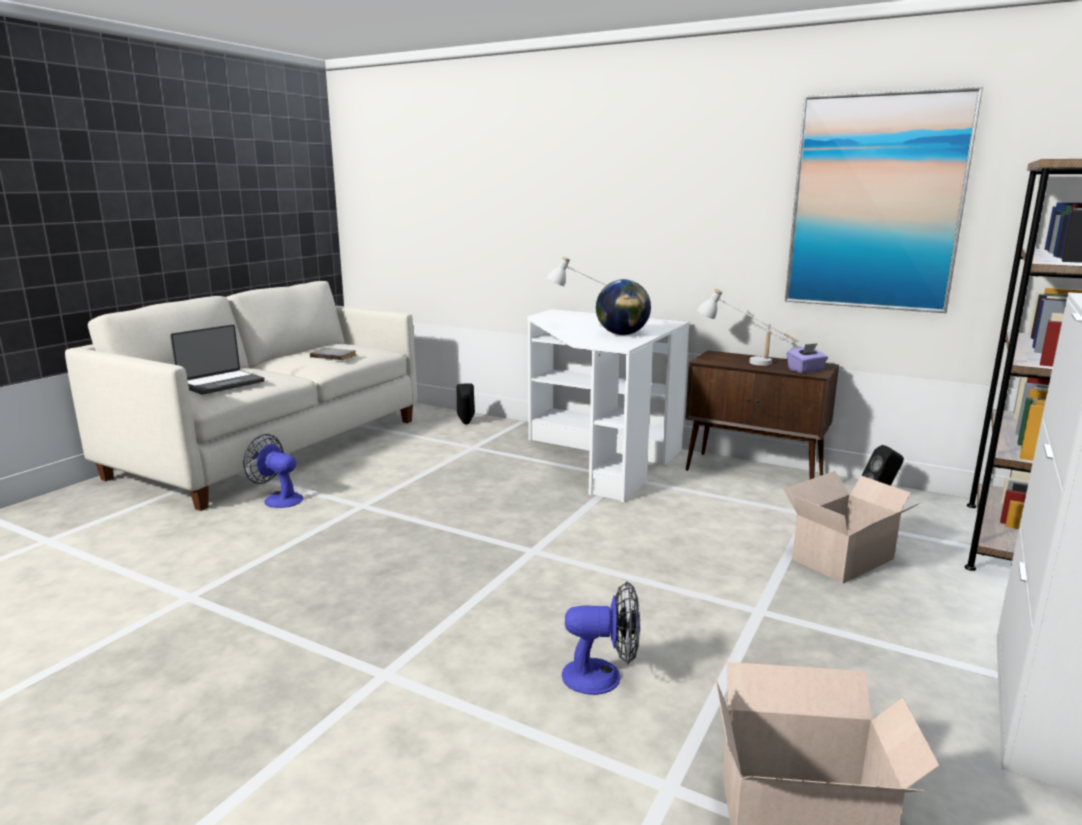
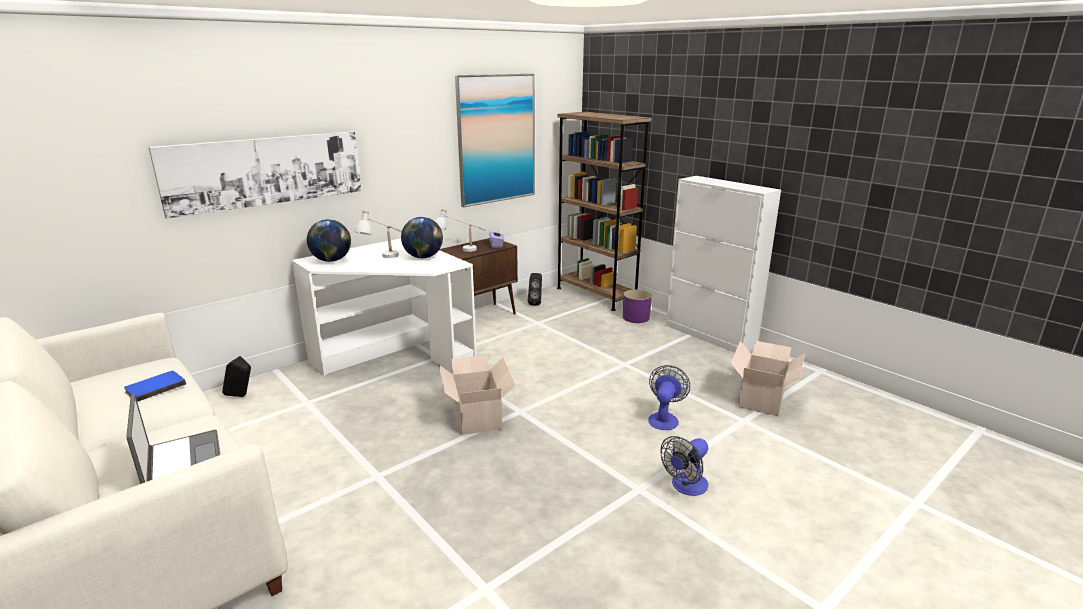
camera: 70 degrees left, 5 degrees up
fan [243,434,304,508] -> fan moved to [660,436,708,496]
grey book [310,348,356,360] -> blue book [124,371,186,402]
cardboard box [783,471,922,584] -> cardboard box moved to [438,355,515,435]
none -> picture [148,131,361,219]
none -> globe [307,219,351,262]
none -> purple planter [623,290,652,323]

